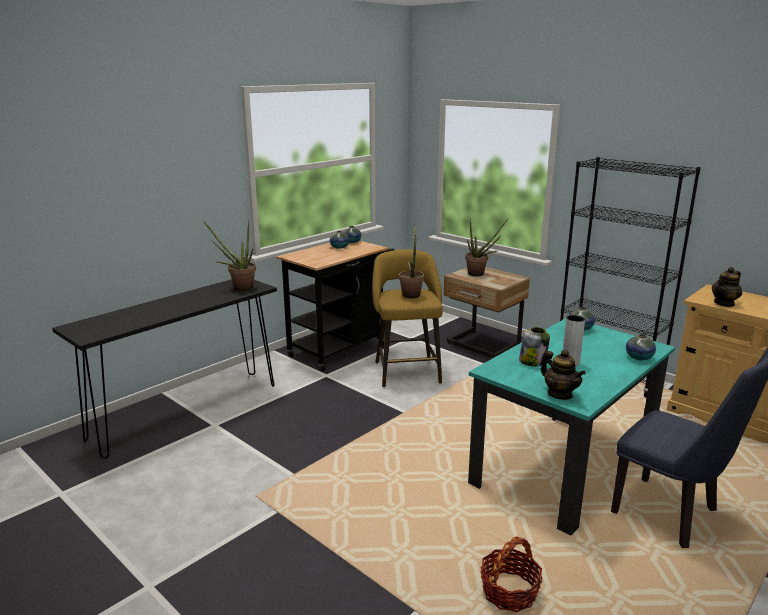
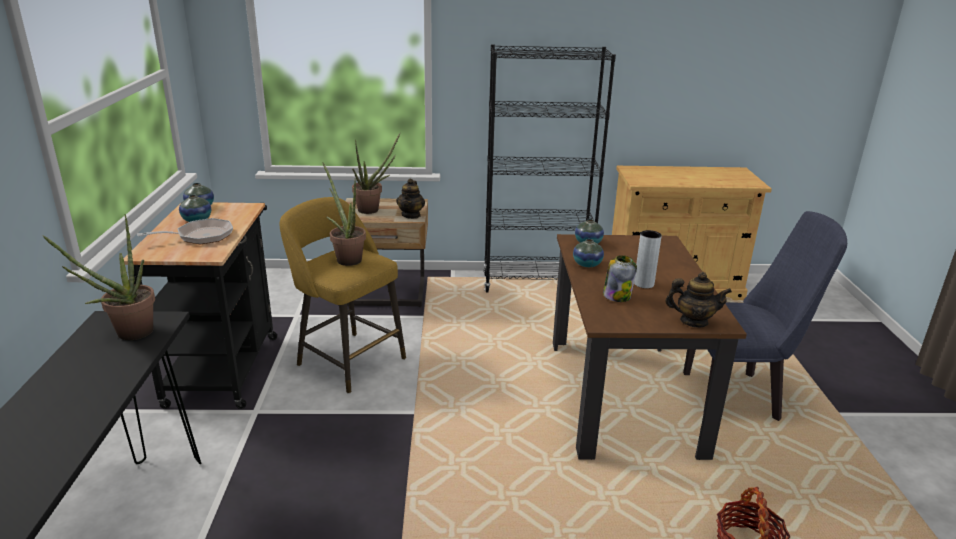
camera: 45 degrees left, 5 degrees up
turquoise dining table [468,318,675,536] -> brown dining table [553,234,747,460]
vase [626,334,656,360] -> vase moved to [573,239,604,267]
teapot [712,267,742,307] -> teapot moved to [396,179,425,219]
none -> frying pan [137,218,233,244]

